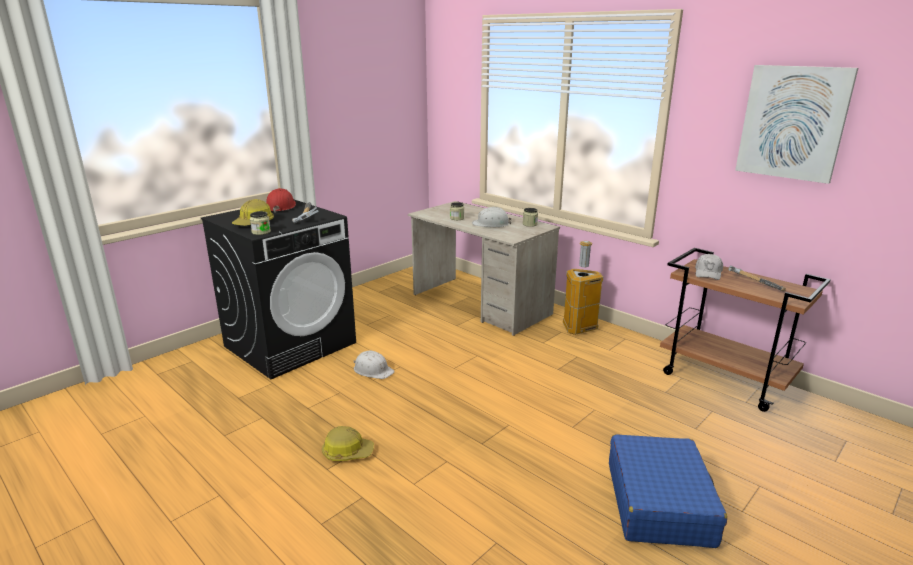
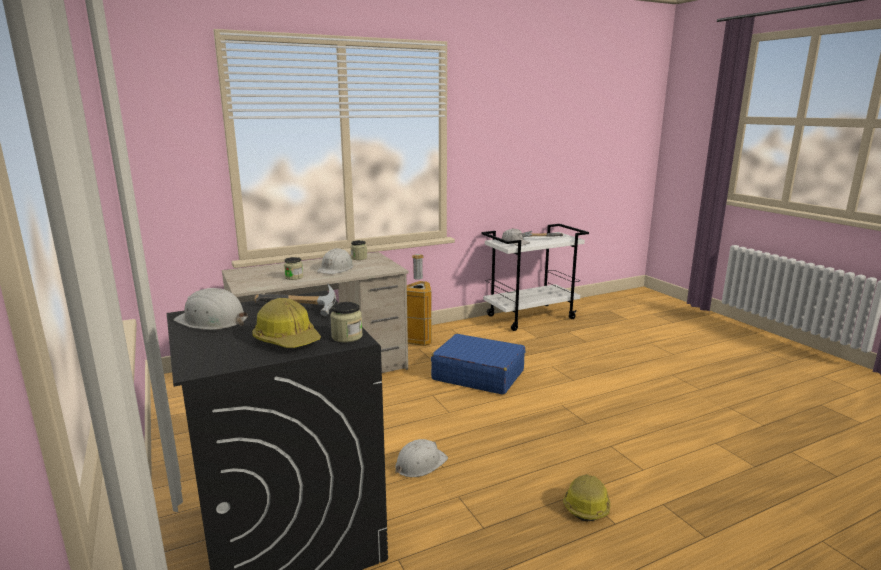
camera: 70 degrees left, 5 degrees down
red hard hat [266,188,296,213] -> white hard hat [174,288,248,330]
blue suitcase [609,434,727,548] -> blue suitcase moved to [431,334,525,395]
brown cart [660,248,831,412] -> white cart [482,224,589,331]
picture [735,65,858,184] -> none

